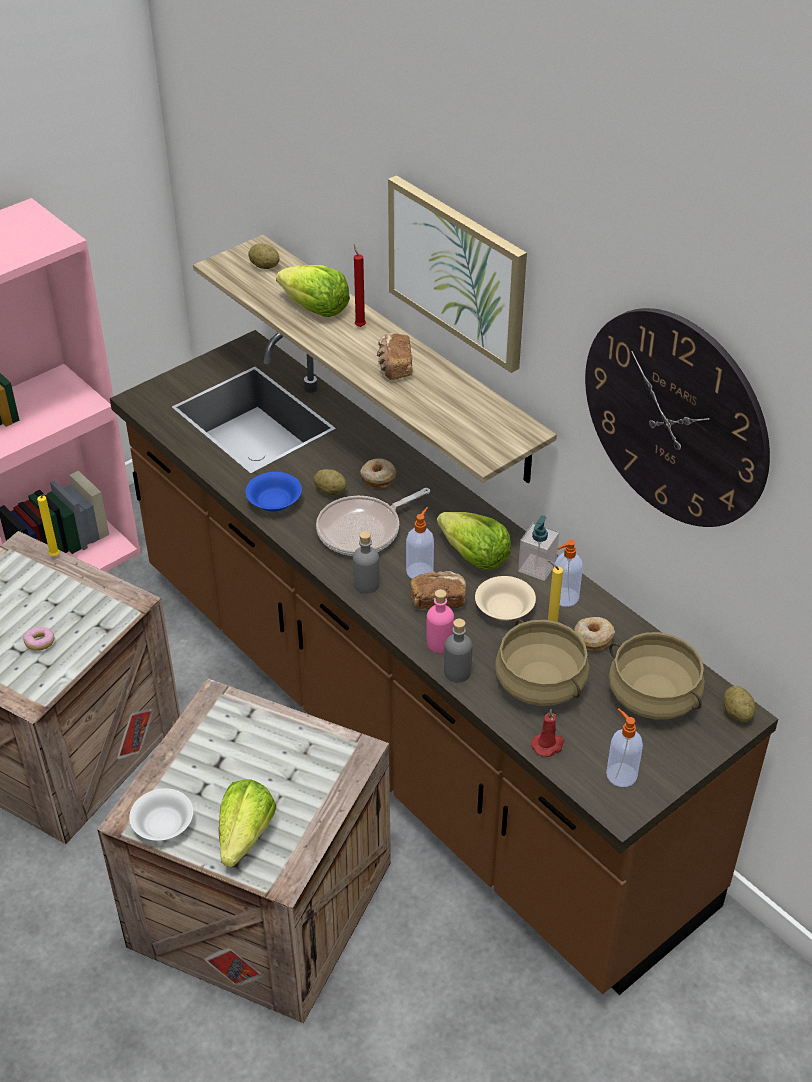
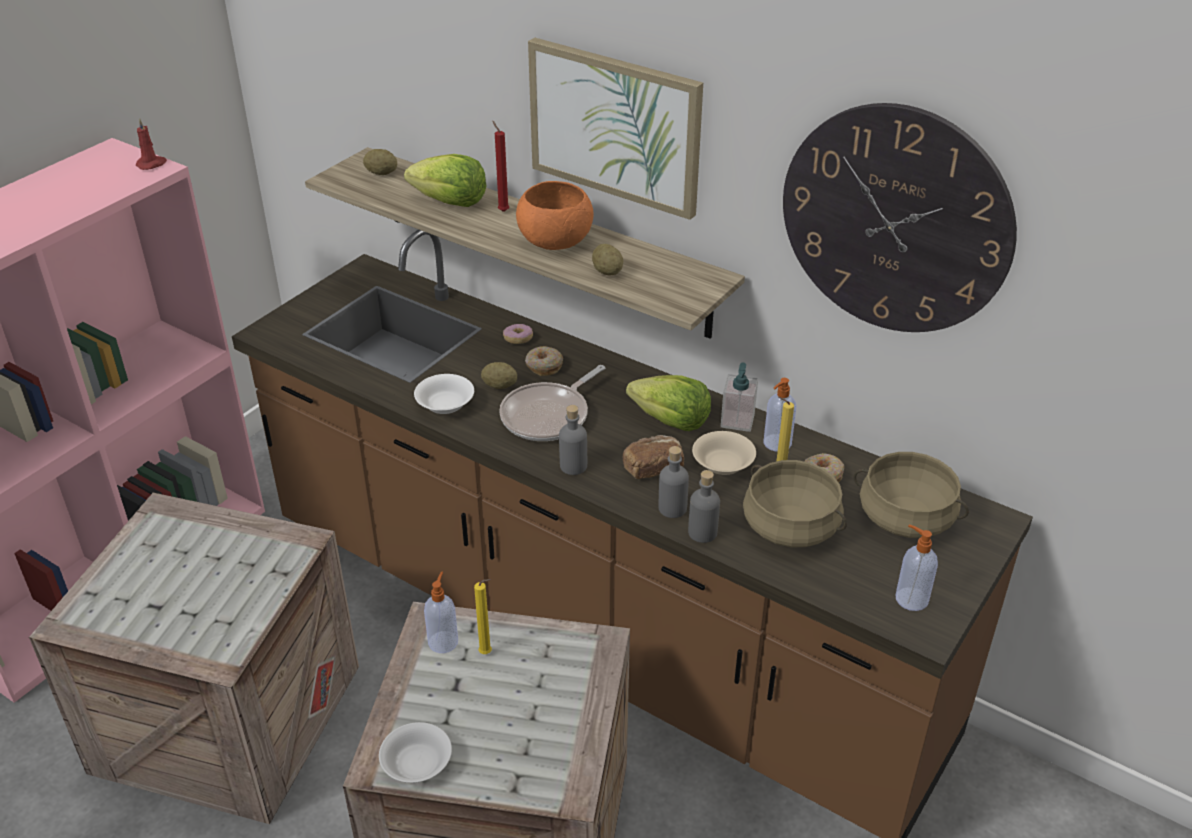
camera: 15 degrees left, 5 degrees down
donut [23,627,55,651] -> donut moved to [503,324,533,344]
yellow candle [37,494,59,556] -> yellow candle moved to [474,579,492,654]
lettuce [219,779,276,867] -> none
blue bowl [245,472,302,512] -> white bowl [414,374,474,414]
bread [377,333,413,380] -> orange bowl [516,181,594,250]
soap dispenser [406,507,434,579] -> soap dispenser moved to [424,572,458,653]
pink bottle [427,589,454,653] -> grey bottle [659,446,689,518]
red candle [531,709,565,757] -> red candle moved to [136,118,167,170]
potato [723,686,756,722] -> potato moved to [592,244,623,276]

